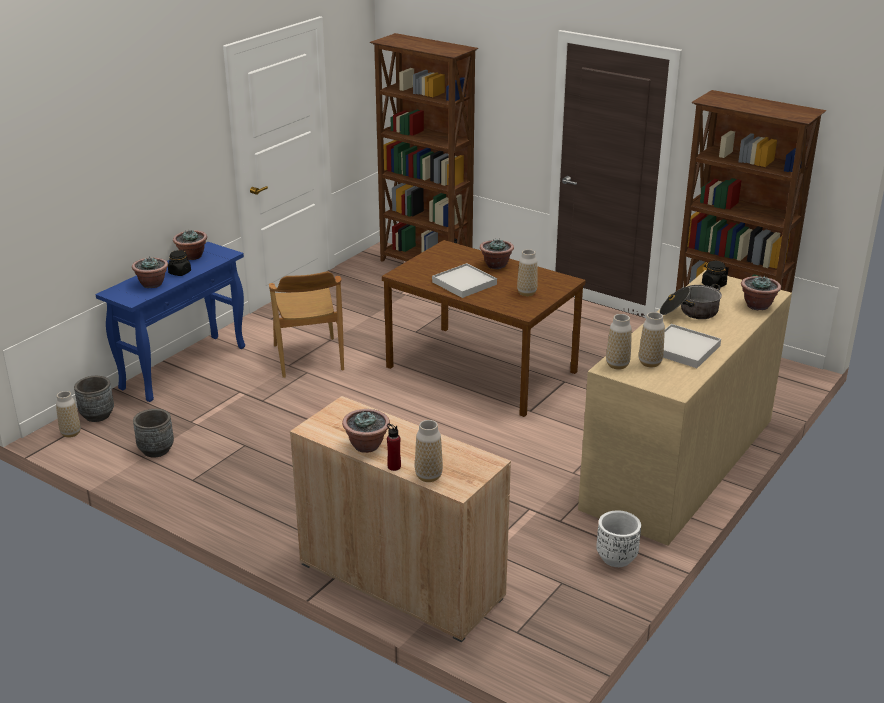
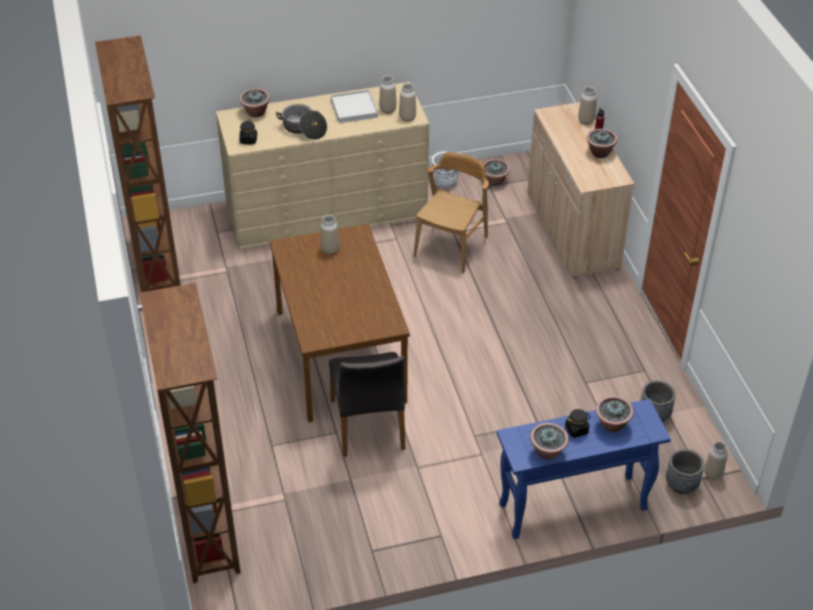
camera: 140 degrees left, 15 degrees up
brown chair [269,272,344,378] -> brown chair moved to [413,152,489,273]
white tray [432,263,497,298] -> none
potted plant [480,239,514,269] -> potted plant moved to [484,159,510,186]
none -> grey chair [329,352,405,457]

